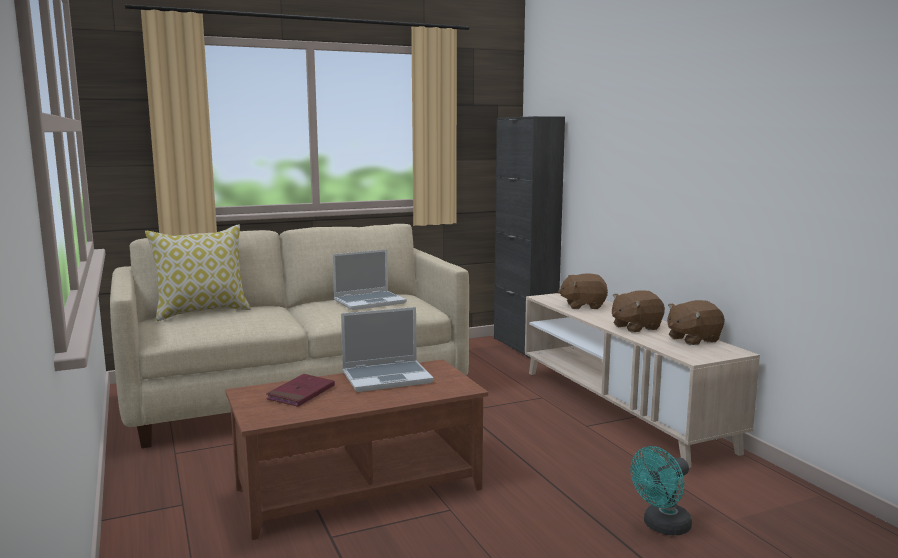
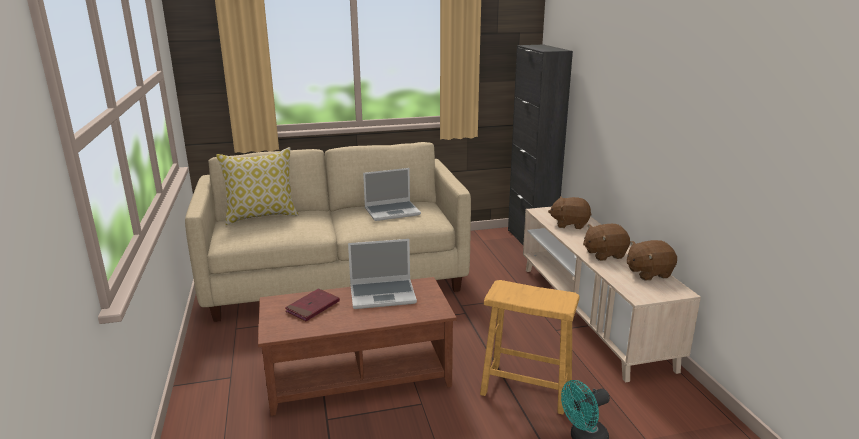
camera: 10 degrees right, 10 degrees up
none -> brown stool [480,280,580,415]

